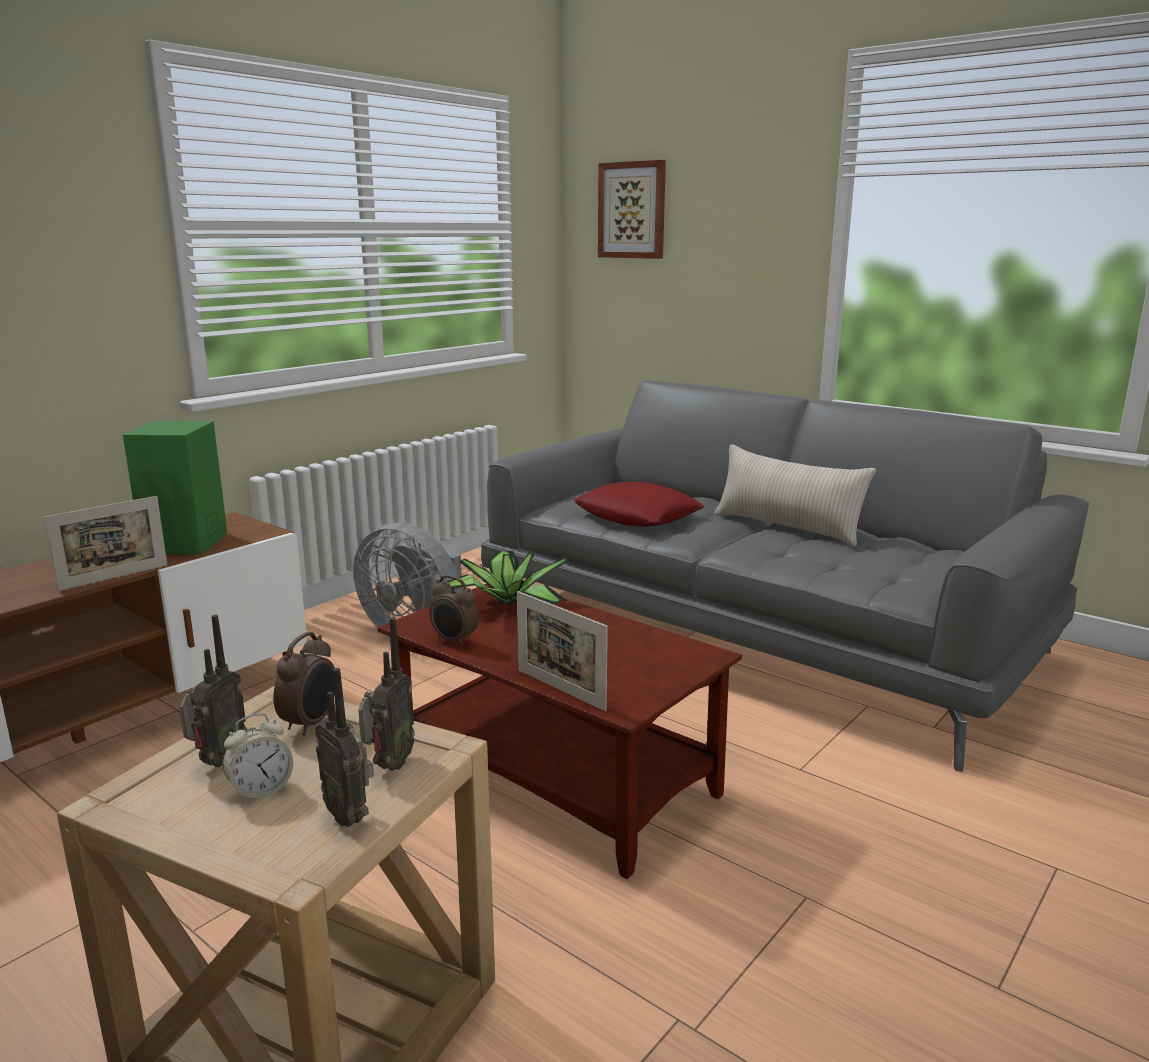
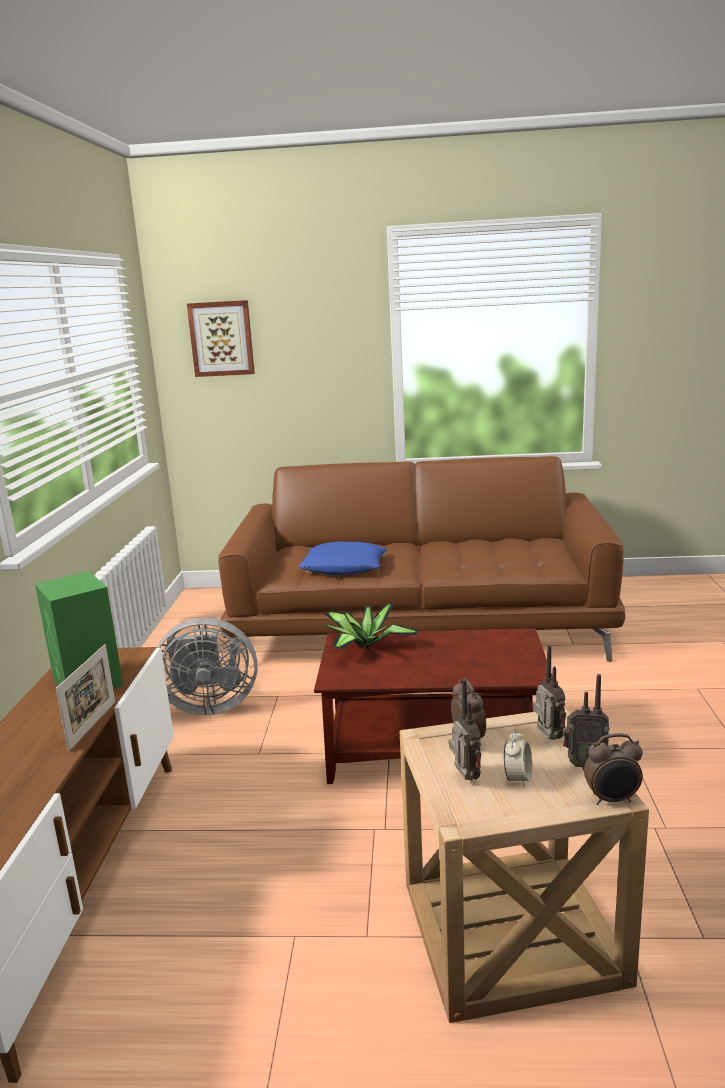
camera: 35 degrees left, 0 degrees up
alarm clock [429,575,479,647] -> alarm clock moved to [584,733,643,805]
grey sofa [481,380,1089,772] -> brown sofa [218,456,625,667]
picture frame [517,591,608,711] -> none
red pillow [573,482,705,527] -> blue pillow [299,542,387,575]
beige pillow [714,444,876,547] -> none

